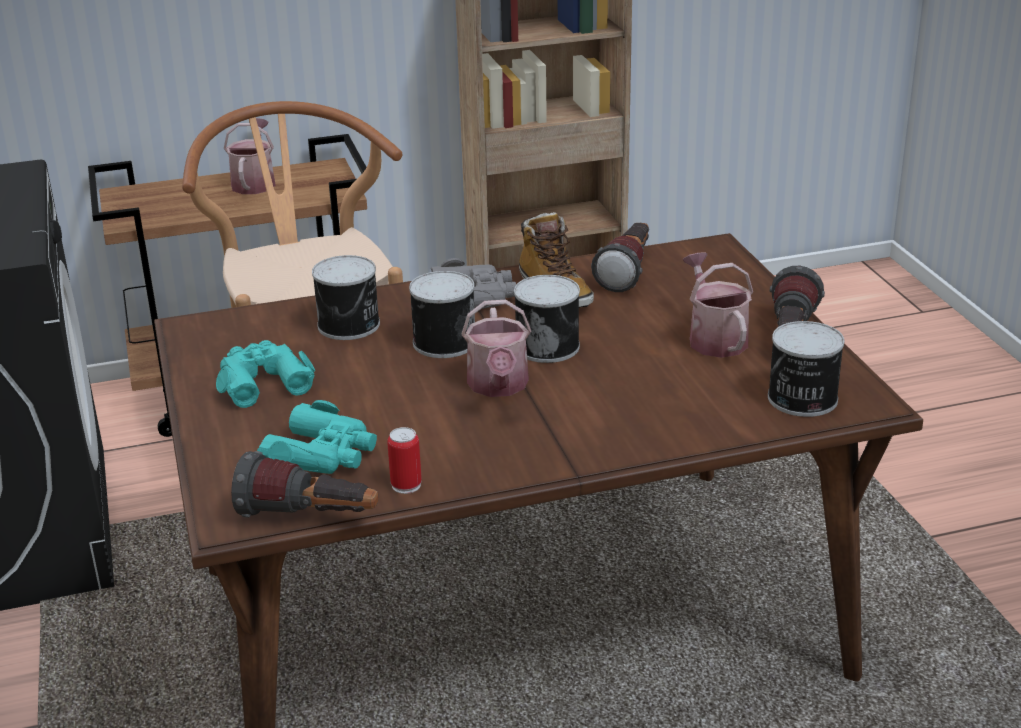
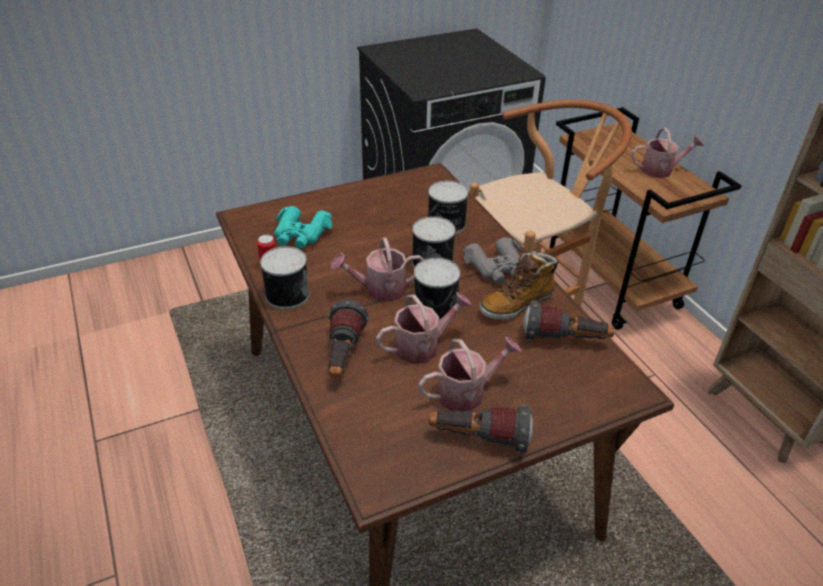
camera: 80 degrees right, 10 degrees up
turquoise binoculars [216,340,315,408] -> none
flashlight [231,451,379,518] -> flashlight moved to [328,300,369,378]
can [768,321,844,417] -> can moved to [260,246,310,309]
none -> watering can [376,292,472,364]

